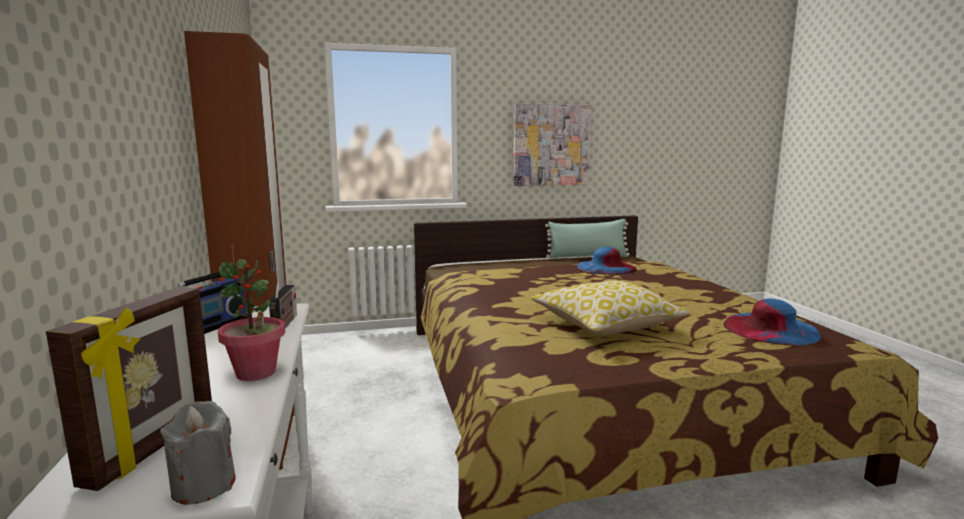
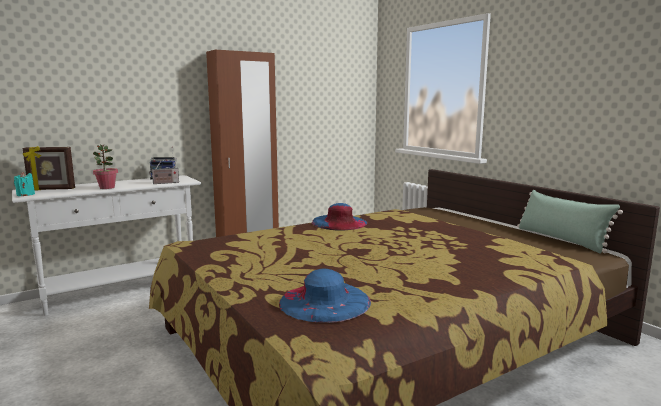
camera: 70 degrees right, 0 degrees up
grey candle [160,401,236,505] -> turquoise candle [14,172,35,196]
picture [513,103,592,186] -> none
pillow [531,281,690,335] -> none
blue hat [577,247,637,275] -> blue hat moved to [312,203,367,231]

